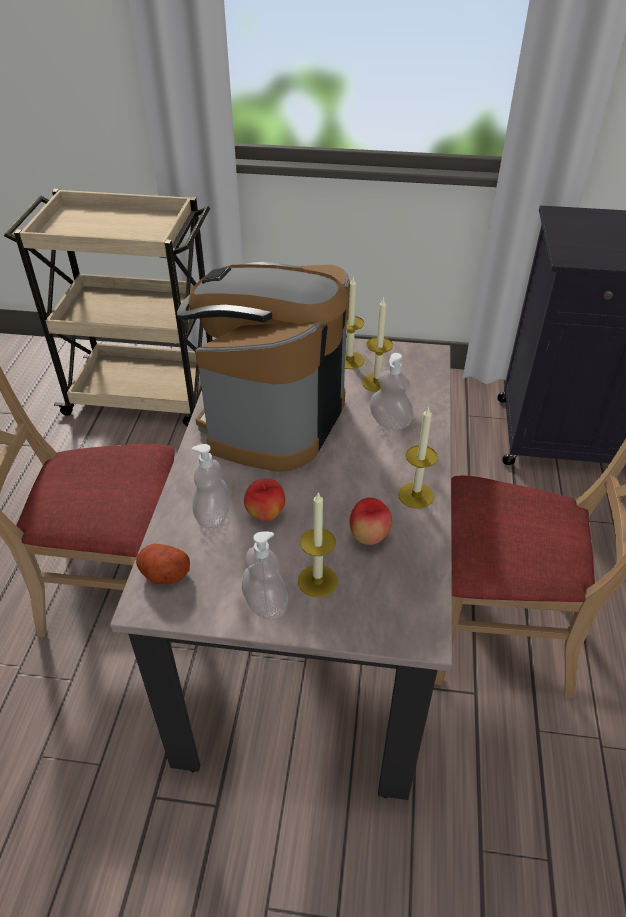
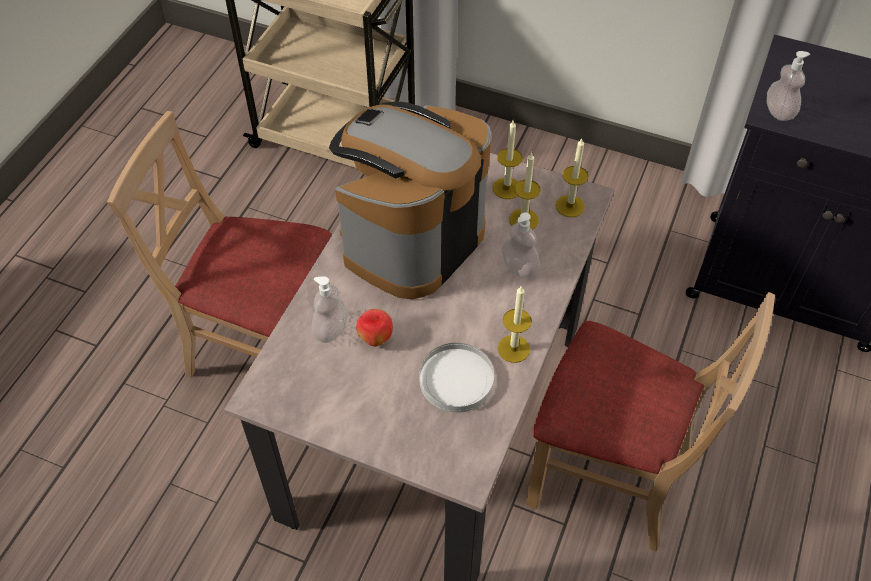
camera: 15 degrees right, 10 degrees up
potato [136,544,190,584] -> none
soap dispenser [242,532,288,620] -> soap dispenser moved to [767,51,810,121]
candle [298,492,337,597] -> candle moved to [556,139,589,217]
apple [350,498,392,545] -> white plate [419,343,494,413]

